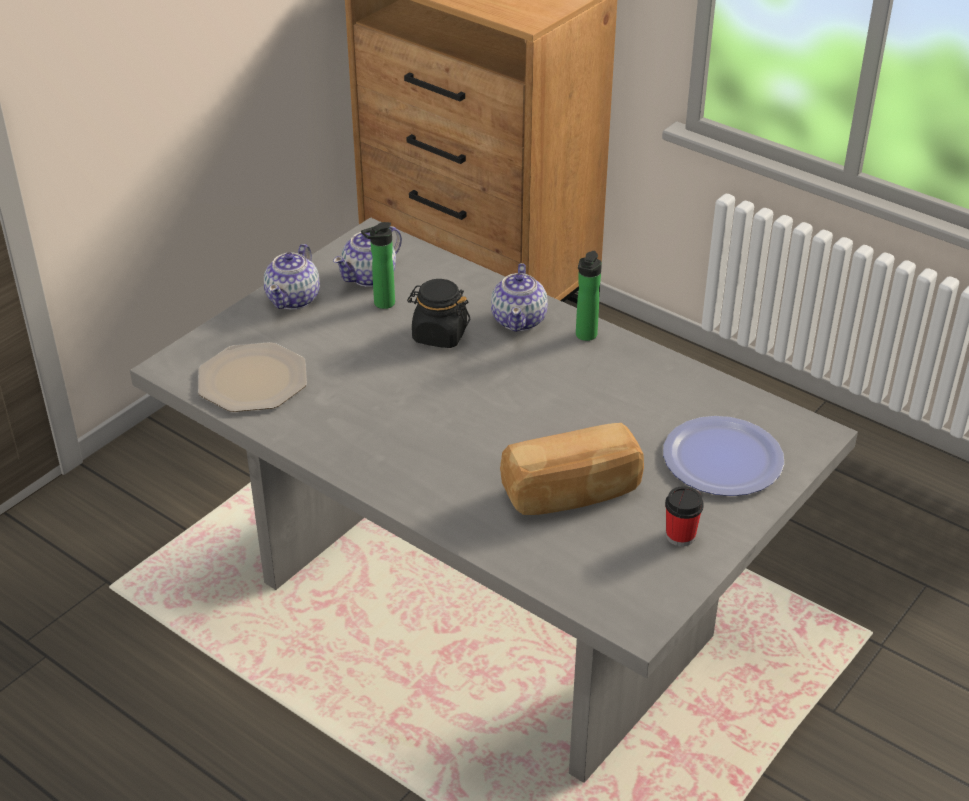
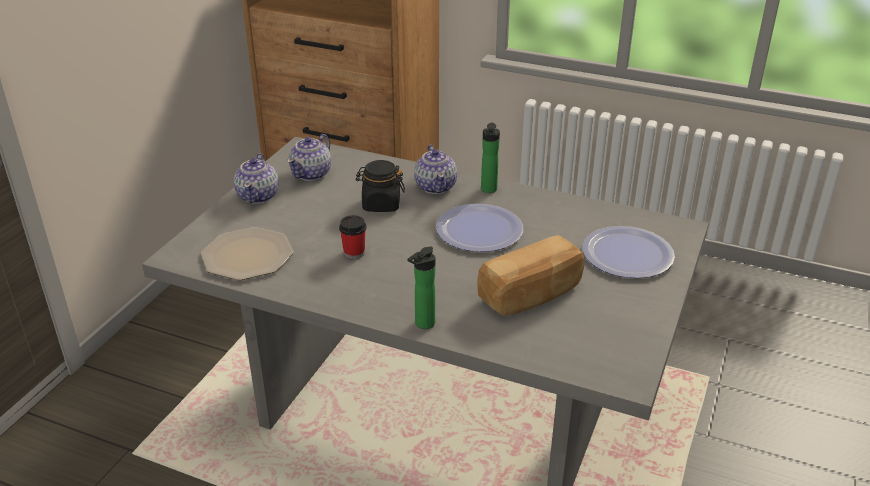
camera: 15 degrees left, 5 degrees down
bottle [361,222,395,309] -> bottle moved to [408,247,435,329]
cup [665,486,704,546] -> cup moved to [339,215,366,259]
none -> plate [436,204,523,252]

